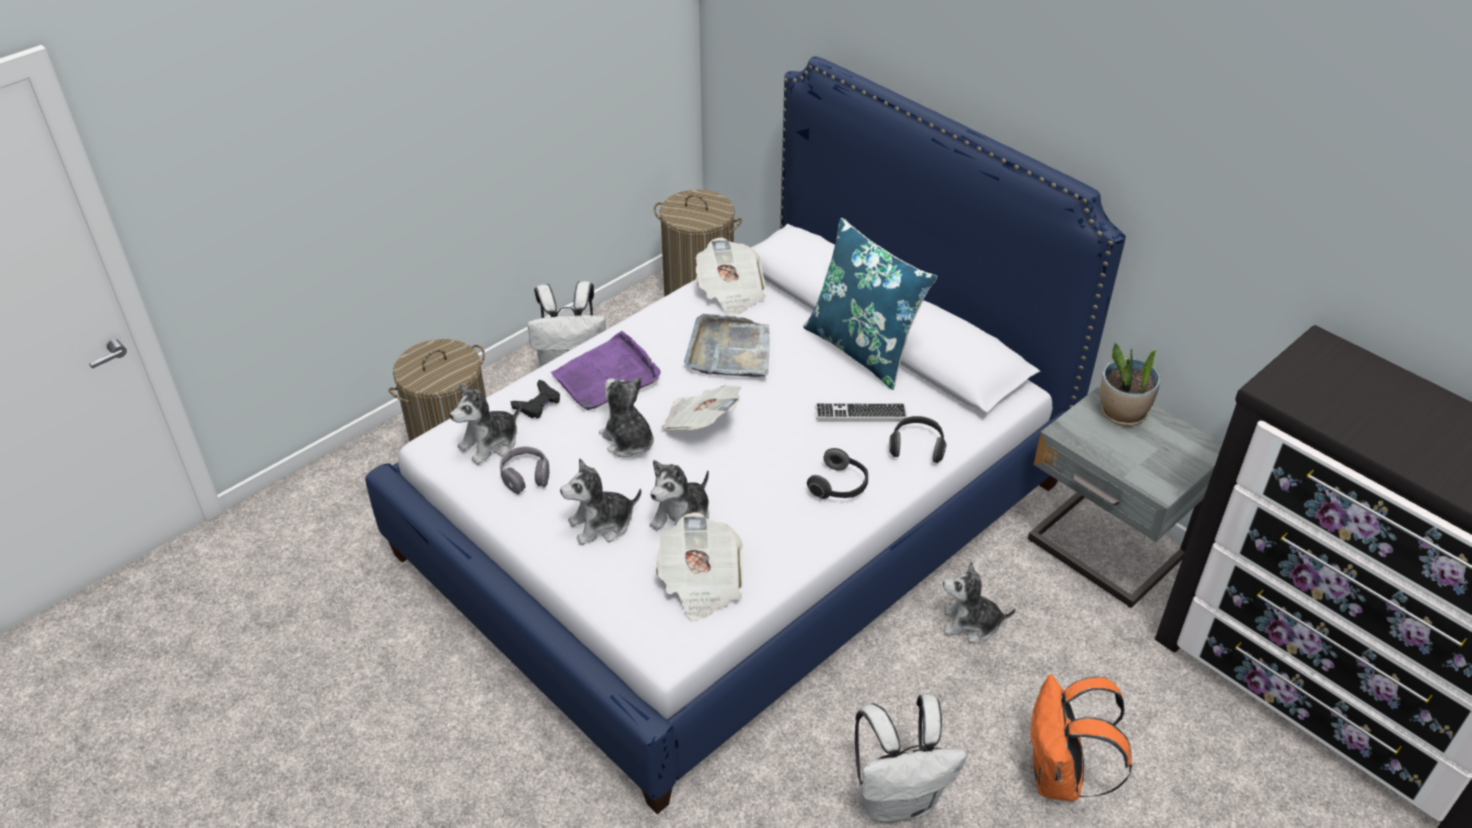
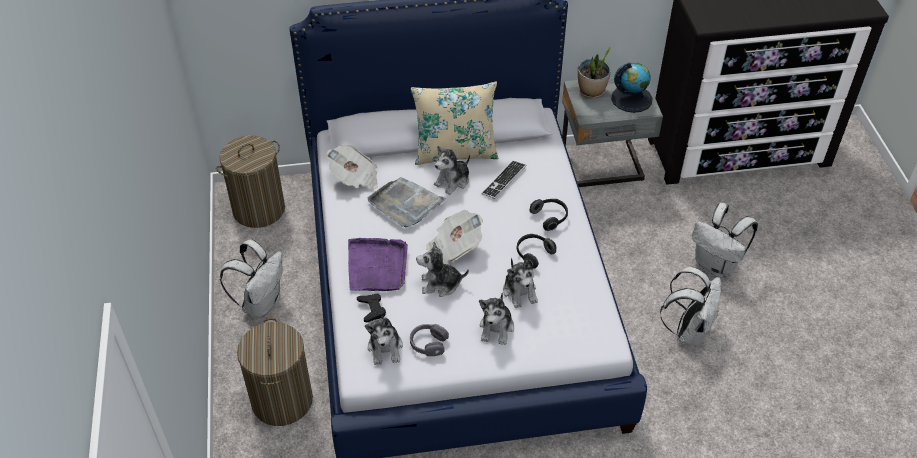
camera: 55 degrees left, 5 degrees up
newspaper [655,512,744,622] -> none
blue pillow [803,218,937,390] -> beige pillow [411,82,498,165]
headphones [889,416,947,463] -> headphones moved to [516,234,557,268]
plush toy [943,561,1016,643] -> plush toy moved to [434,146,470,195]
orange backpack [1029,674,1132,801] -> white backpack [692,203,758,278]
none -> globe [611,62,653,113]

